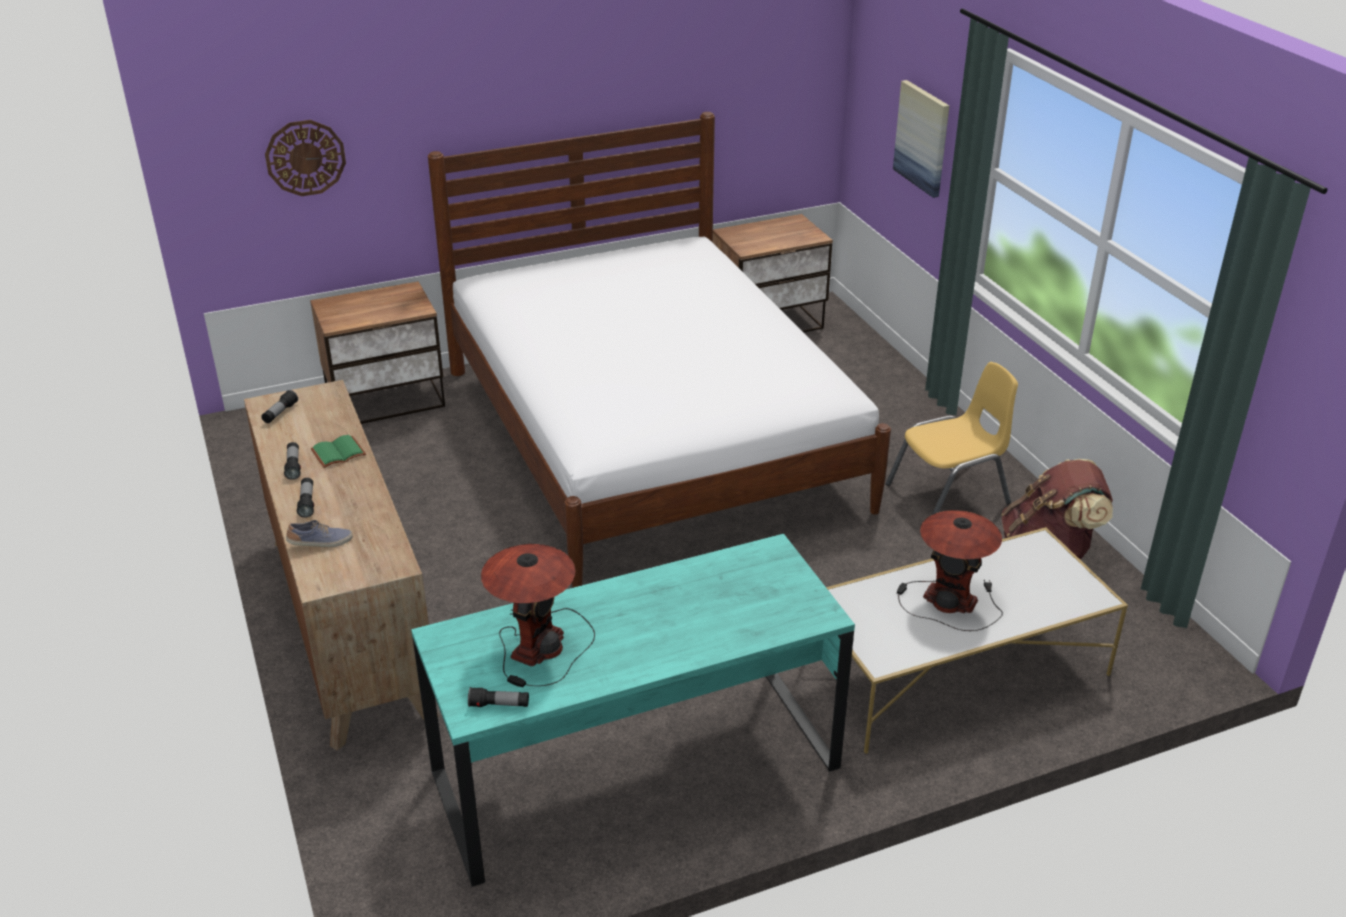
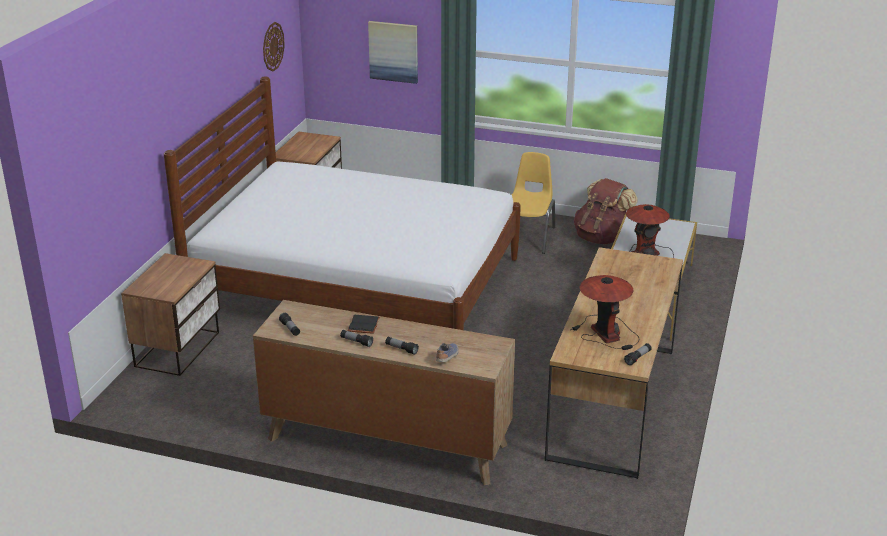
camera: 50 degrees left, 5 degrees down
wall clock [265,120,346,196] -> wall clock moved to [263,22,285,71]
green book [310,435,366,468] -> black book [348,315,380,334]
turquoise desk [411,534,855,887] -> brown desk [545,247,683,479]

